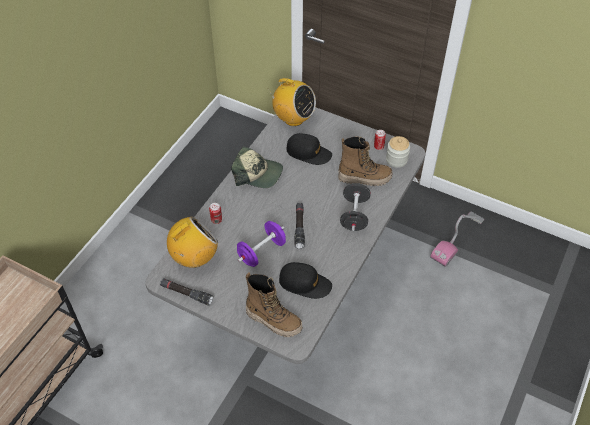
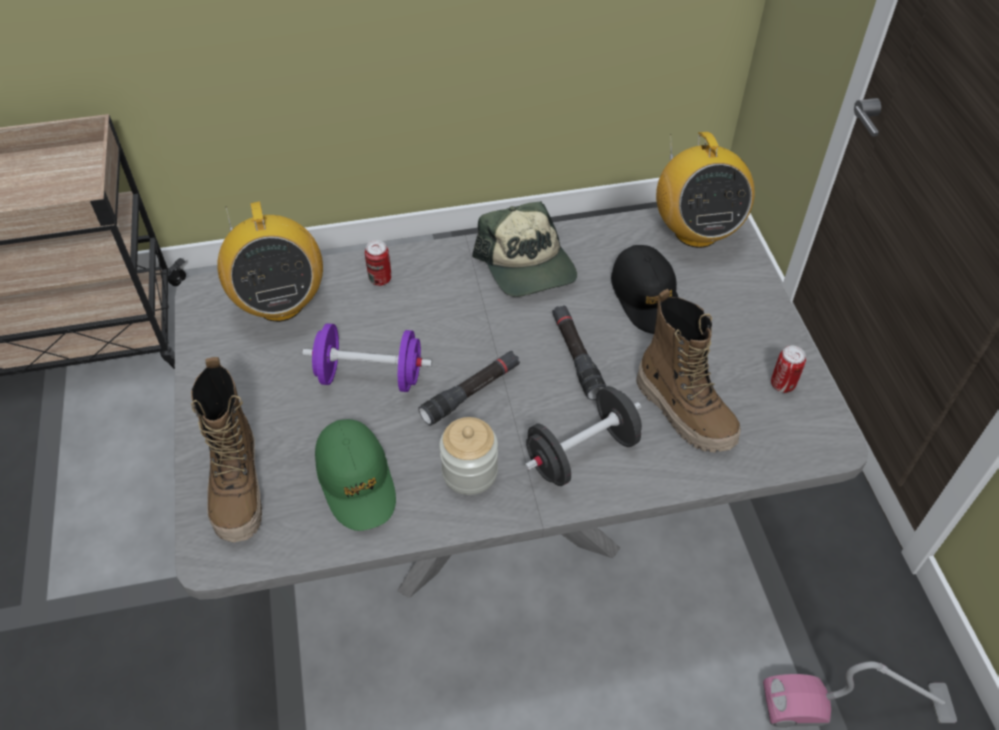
camera: 50 degrees right, 0 degrees up
black flashlight [160,278,213,305] -> black flashlight moved to [552,305,606,400]
radio [167,216,218,268] -> radio turned 60 degrees clockwise [217,201,323,322]
black cap [279,262,332,299] -> green cap [315,419,396,531]
jar [386,136,410,168] -> jar moved to [439,417,498,495]

